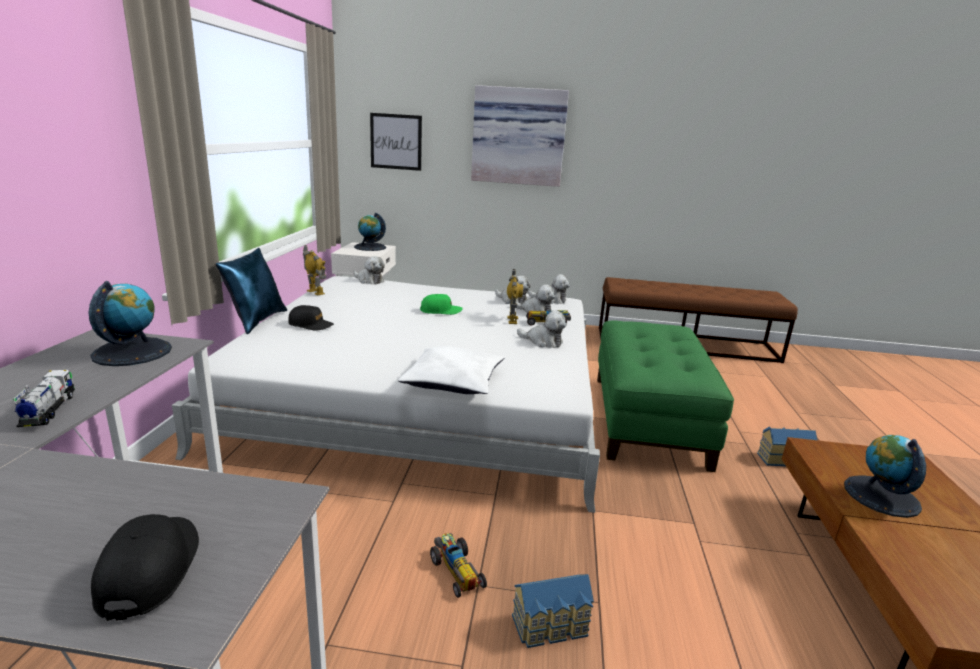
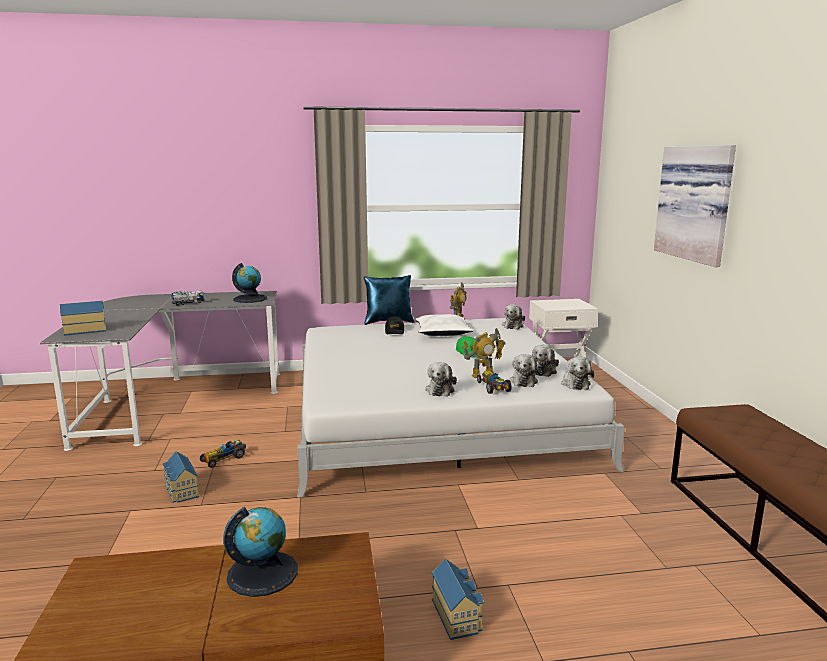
camera: 75 degrees right, 5 degrees down
black cap [91,514,199,621] -> toy house [60,301,106,336]
globe [354,213,386,251] -> none
picture [370,113,422,171] -> none
white pillow [398,346,504,394] -> white pillow moved to [415,314,474,336]
green ottoman [597,320,734,472] -> none

